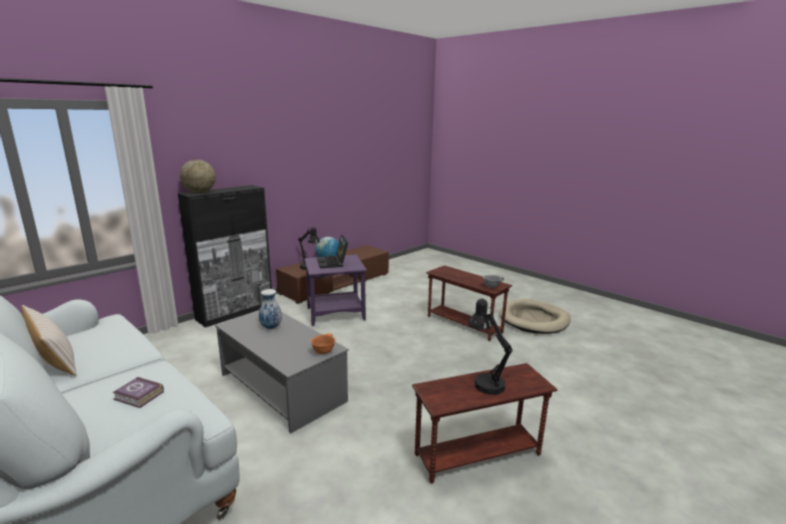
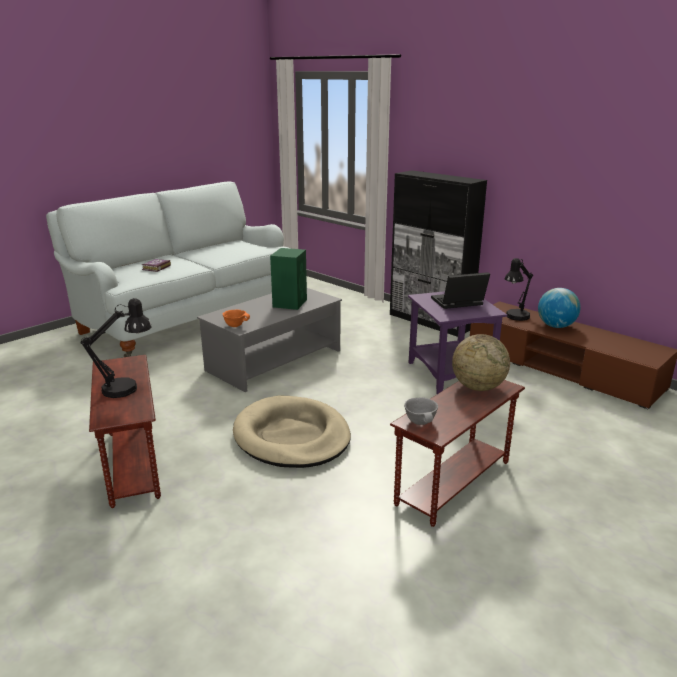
camera: 90 degrees right, 5 degrees up
beige pillow [22,305,77,376] -> none
globe [180,160,216,193] -> globe moved to [452,334,510,391]
vase [259,289,282,329] -> green speaker [270,248,307,310]
beige dog bed [500,299,571,334] -> beige dog bed moved to [233,396,351,468]

